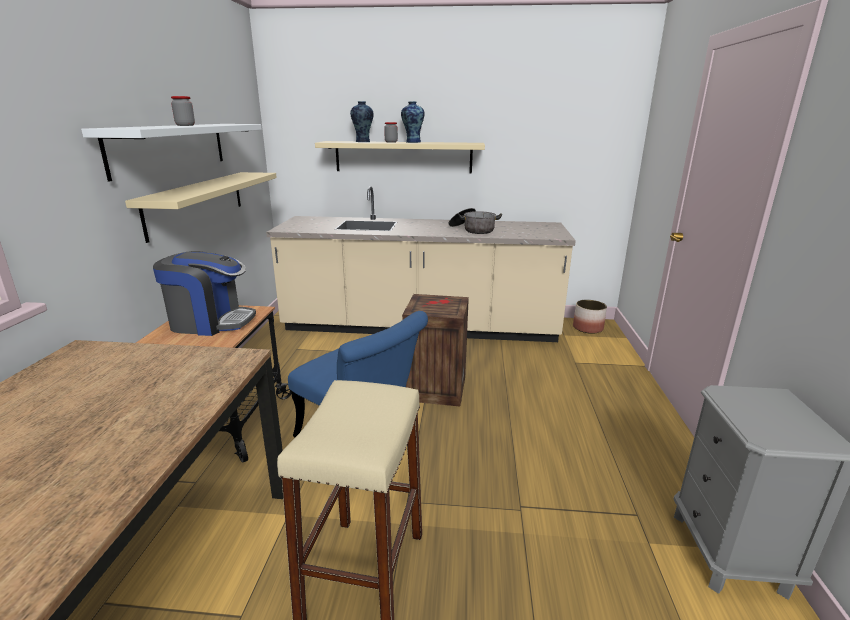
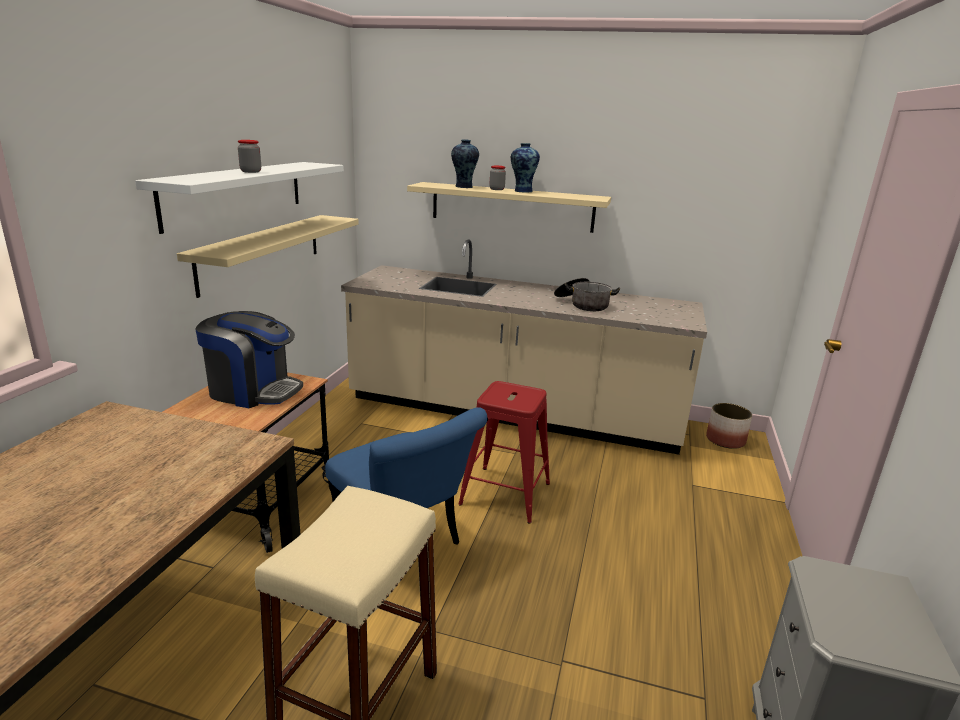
camera: 10 degrees right, 0 degrees up
crate [402,294,469,407] -> red stool [458,381,550,524]

